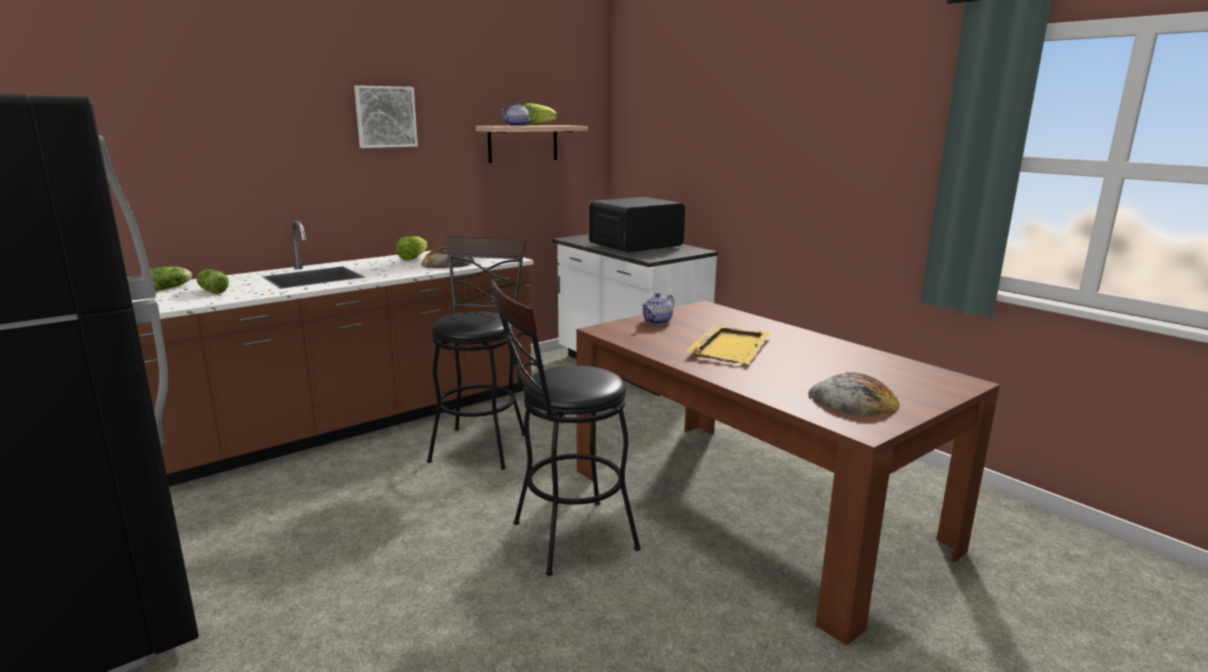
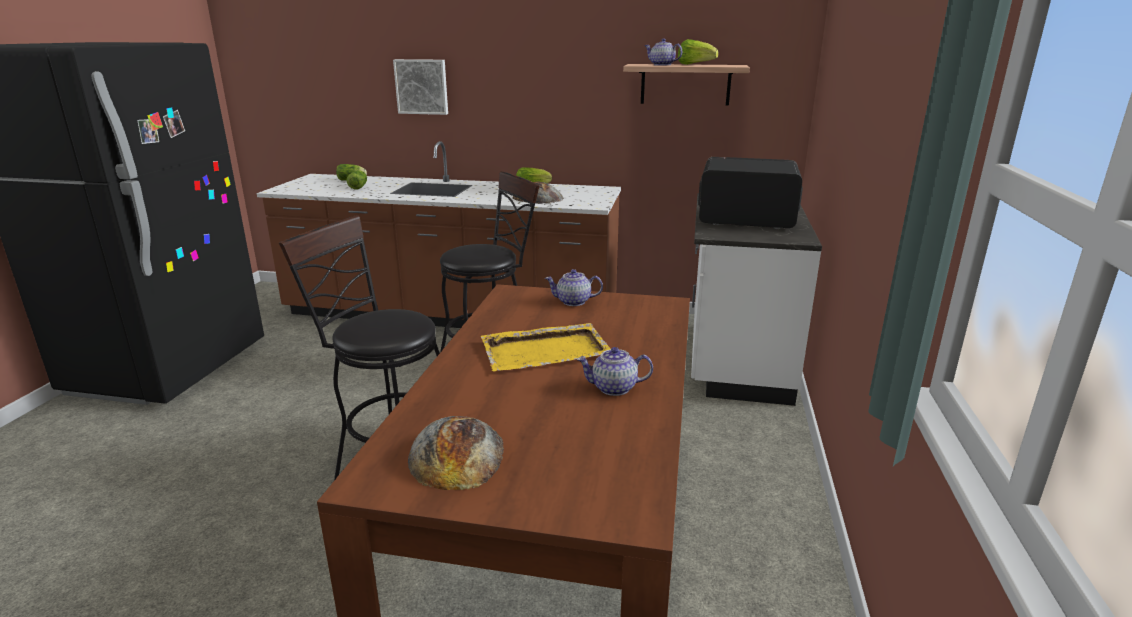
camera: 50 degrees right, 5 degrees up
picture [354,85,418,148] -> picture moved to [393,59,448,115]
none -> teapot [577,347,653,396]

